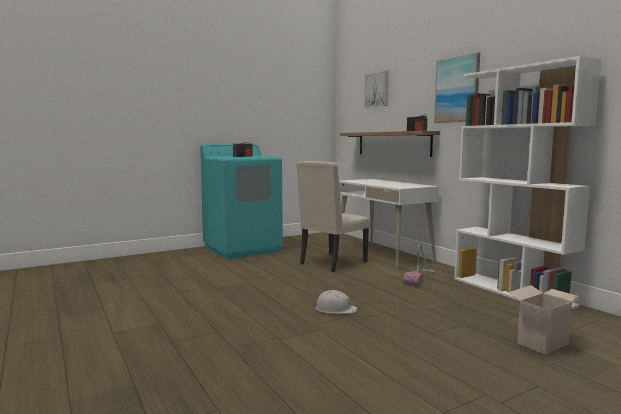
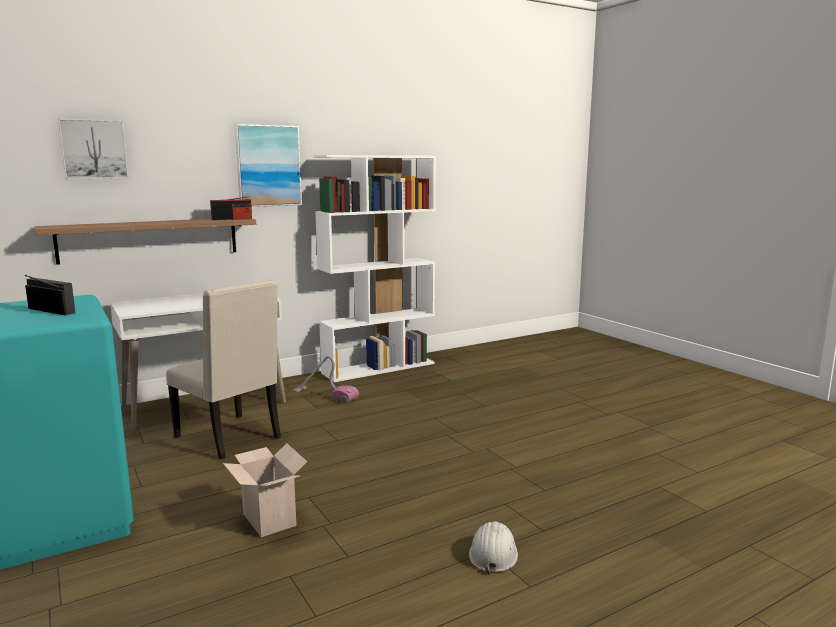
camera: 90 degrees left, 5 degrees up
white hard hat [312,290,357,314] -> white hard hat moved to [469,521,518,575]
cardboard box [508,285,583,355] -> cardboard box moved to [223,443,307,537]

